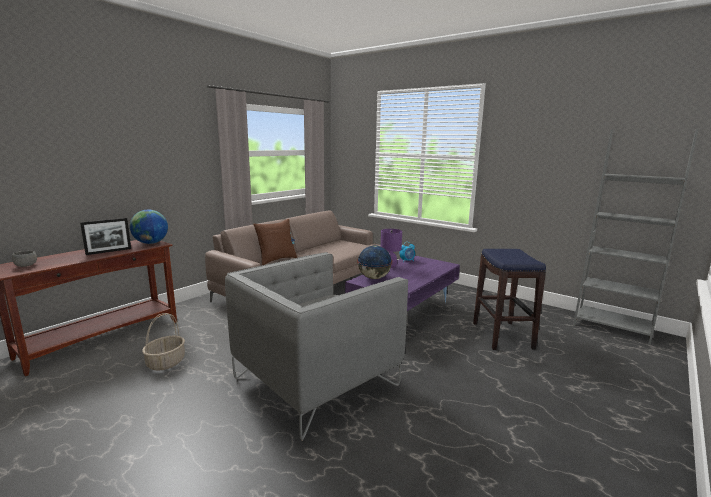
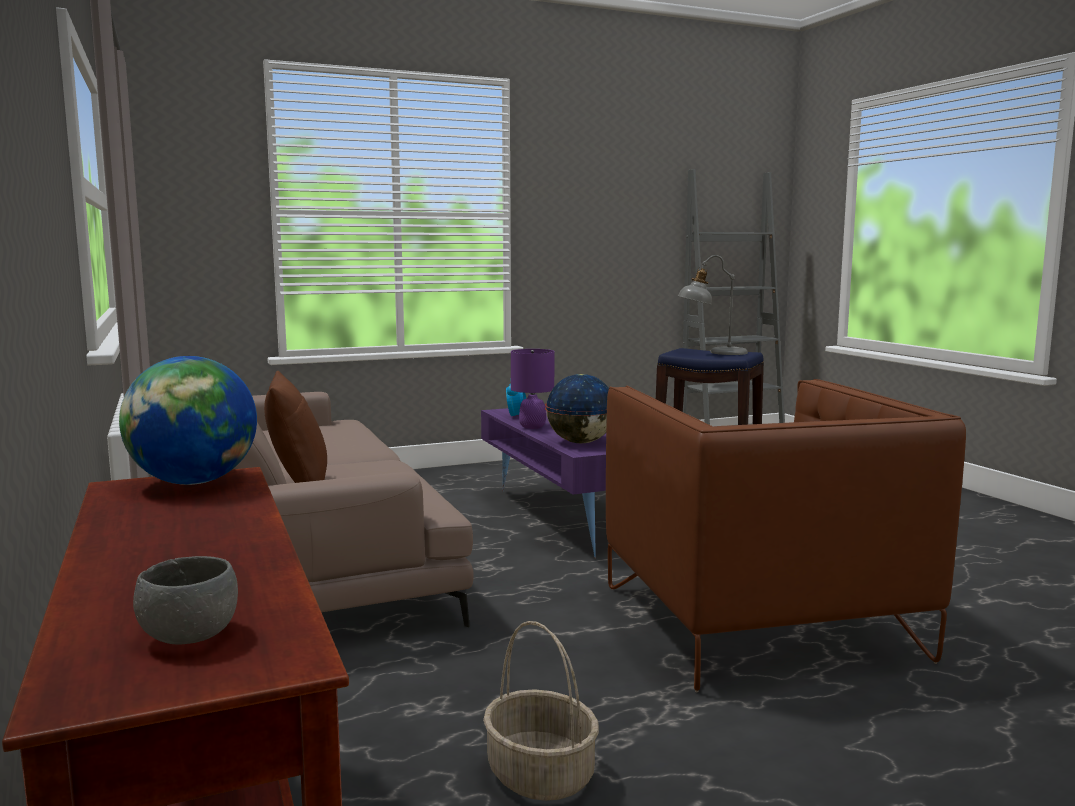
camera: 60 degrees left, 5 degrees down
picture frame [80,218,131,255] -> none
grey armchair [225,252,408,441] -> brown armchair [606,379,966,692]
none -> grey table lamp [678,255,748,355]

